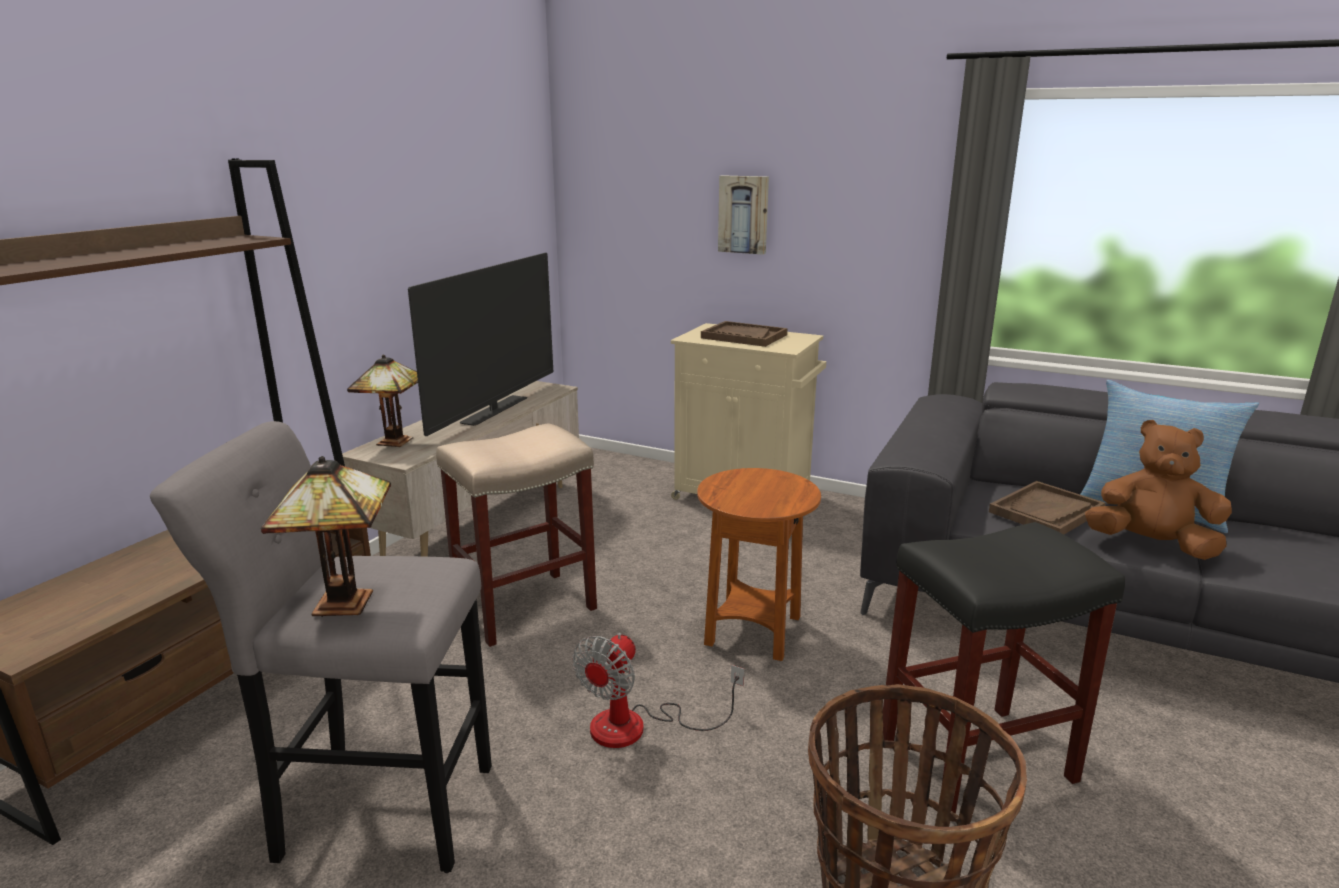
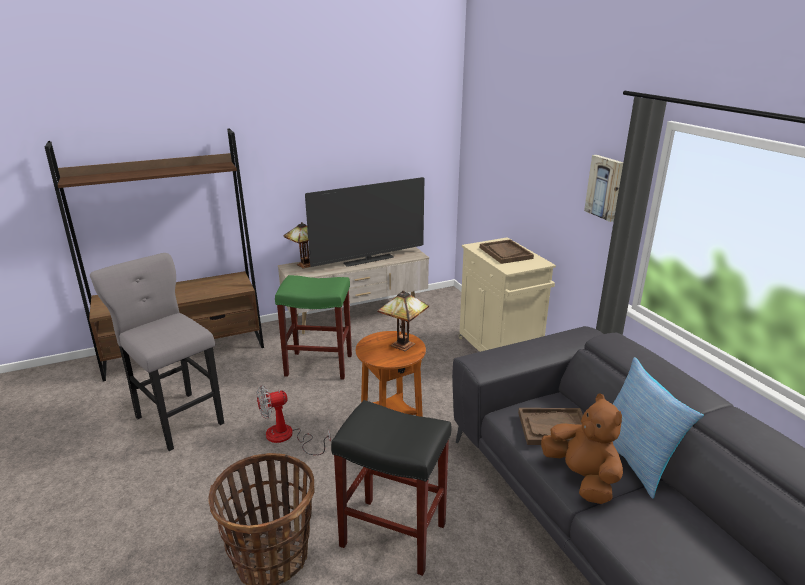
camera: 40 degrees right, 5 degrees up
table lamp [261,456,391,617] -> table lamp moved to [378,290,429,351]
beige stool [436,423,597,647] -> green stool [275,275,352,379]
picture [718,175,769,255] -> picture moved to [584,155,623,222]

